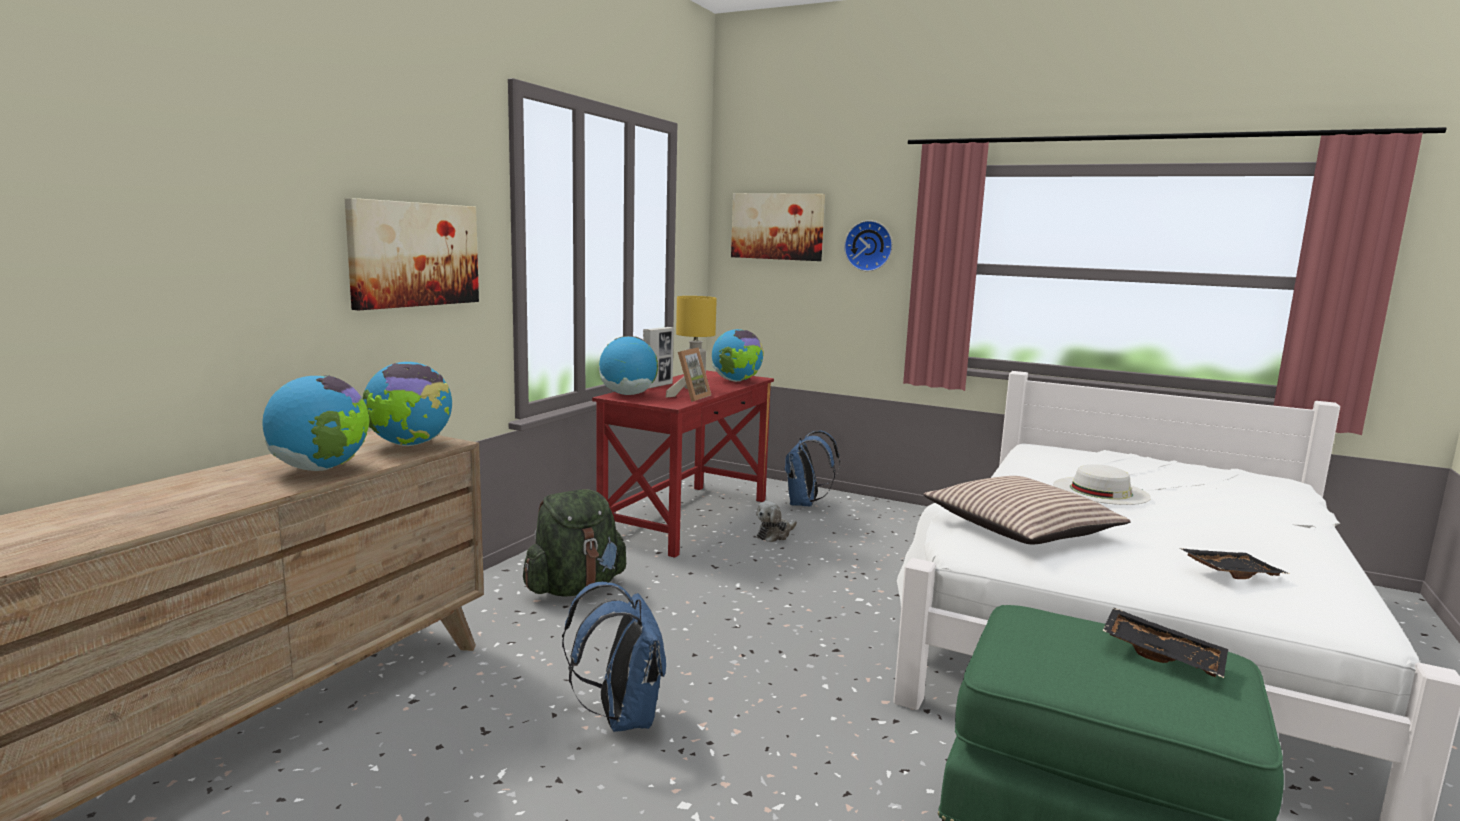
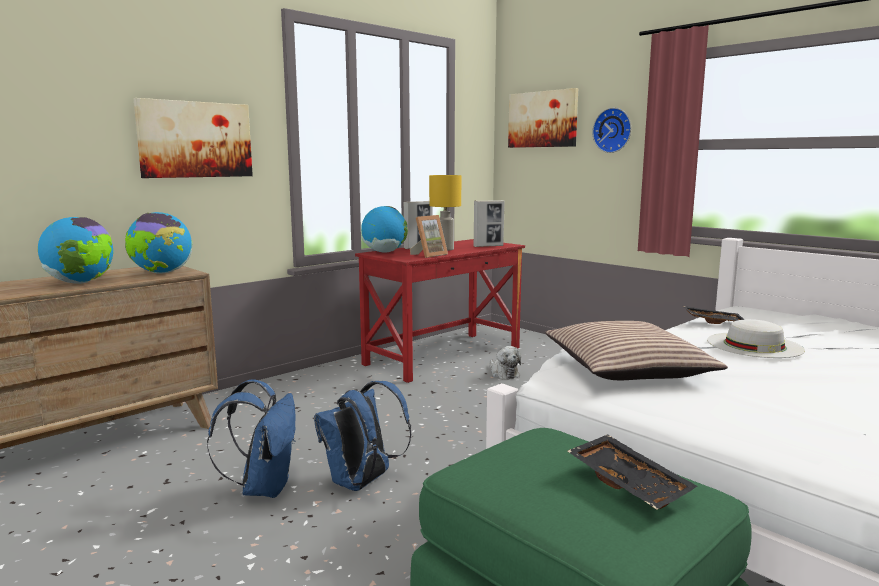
camera: 20 degrees right, 0 degrees up
green backpack [523,489,626,597] -> none
globe [712,329,764,382] -> picture frame [473,200,505,247]
plush toy [756,501,797,542] -> plush toy turned 90 degrees counterclockwise [489,346,521,380]
blue backpack [784,431,840,507] -> blue backpack moved to [314,381,412,491]
black tray [1179,548,1289,579] -> black tray moved to [683,306,745,324]

